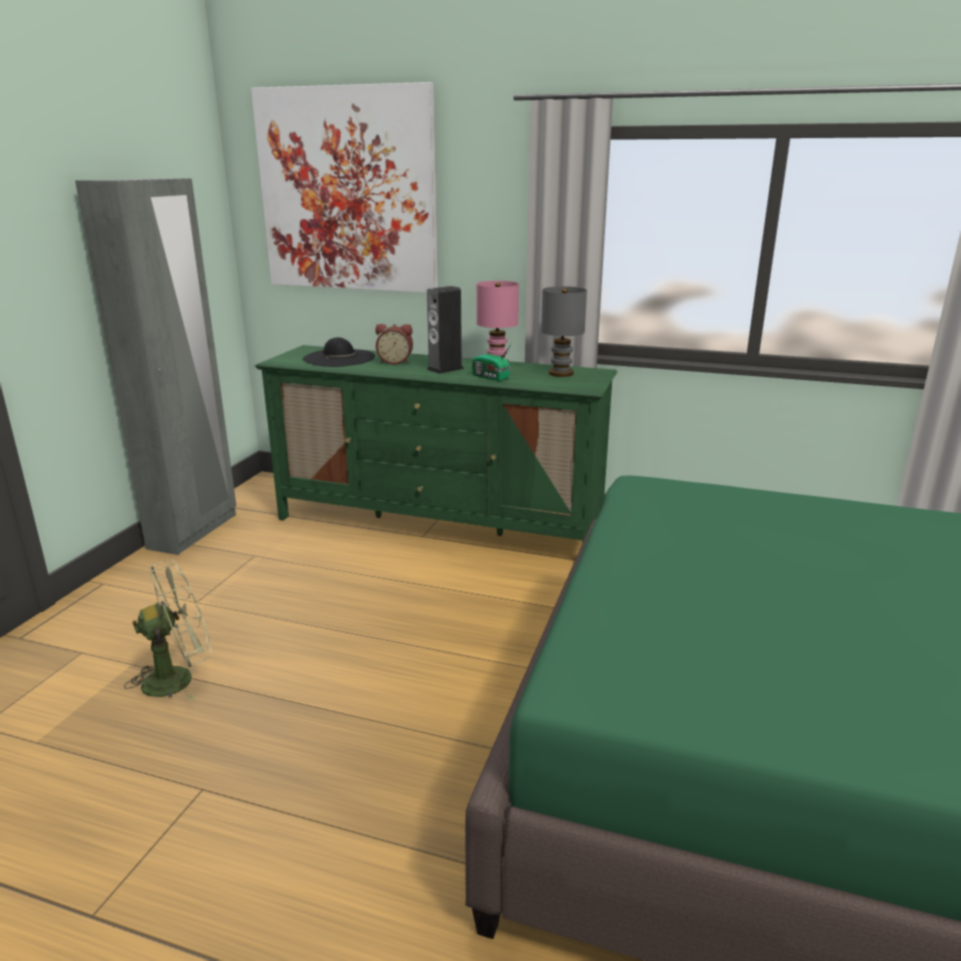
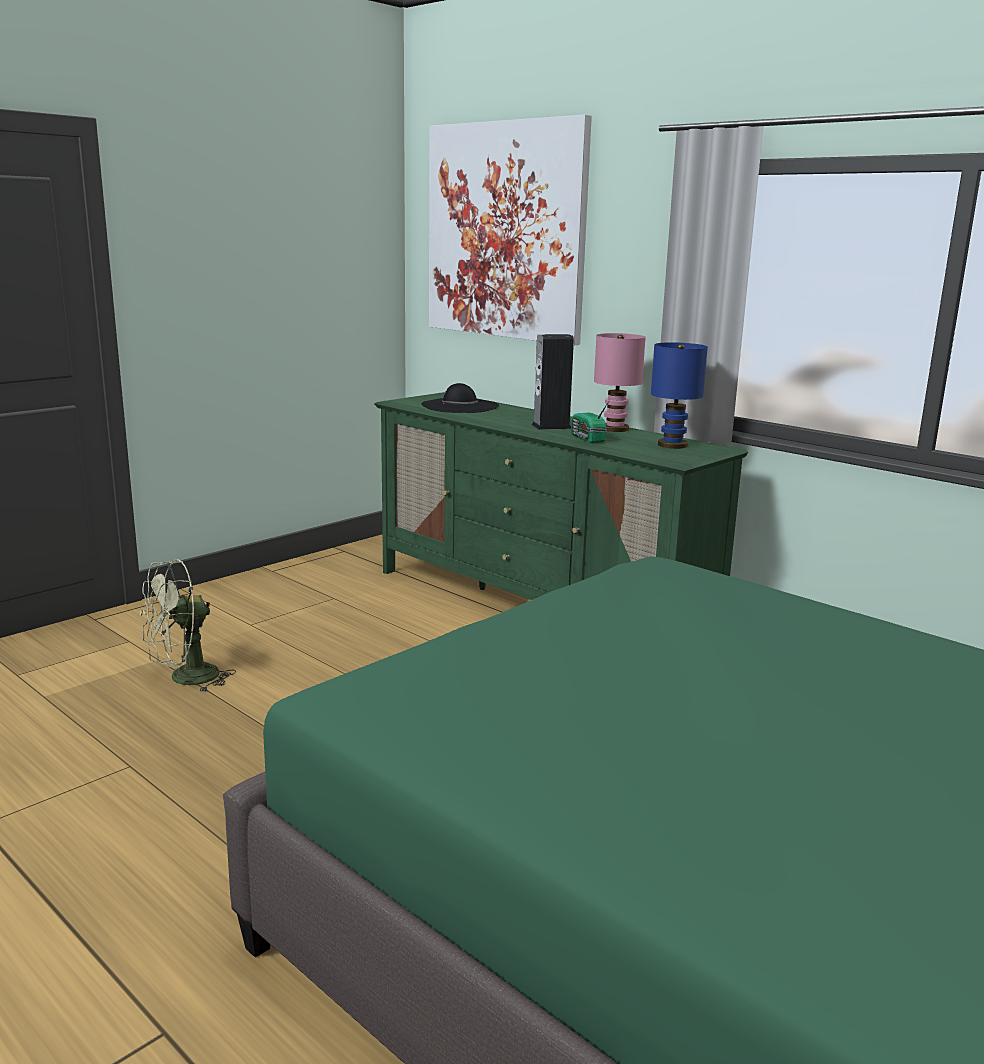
camera: 25 degrees right, 5 degrees down
grey wardrobe [75,178,236,555] -> none
green fan [124,559,211,701] -> green fan turned 150 degrees clockwise [140,559,236,693]
alarm clock [375,324,413,364] -> none
grey table lamp [541,286,587,377] -> blue table lamp [651,342,708,449]

